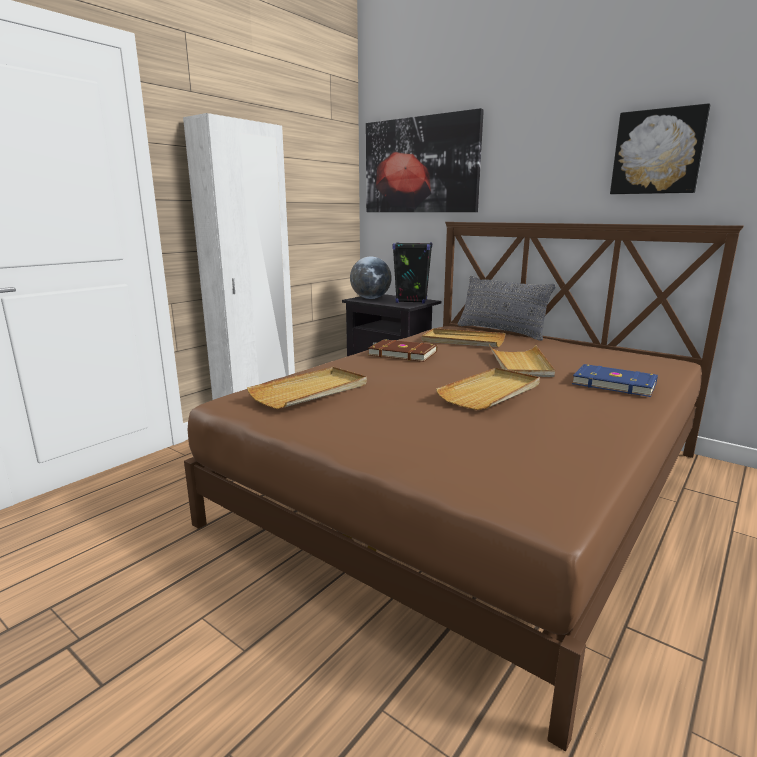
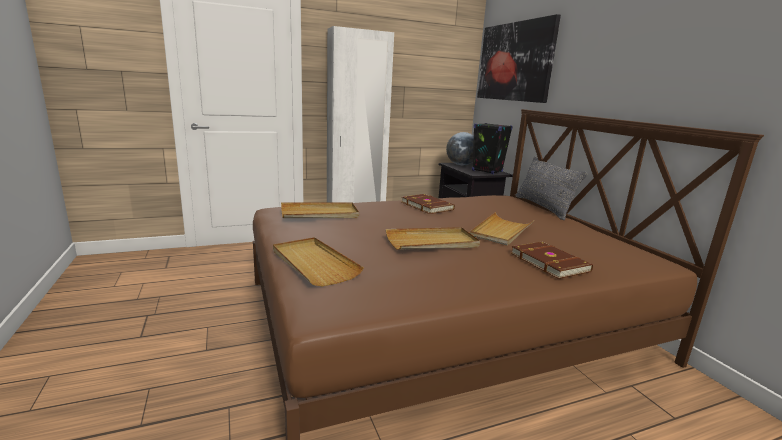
camera: 30 degrees right, 0 degrees up
beige tray [422,328,506,347] -> beige tray moved to [273,237,364,286]
blue book [572,364,658,397] -> brown book [511,242,593,279]
picture [610,103,710,194] -> none

